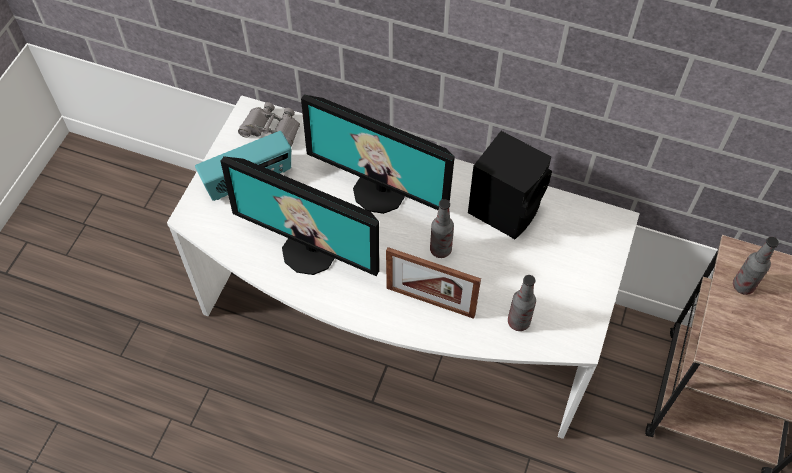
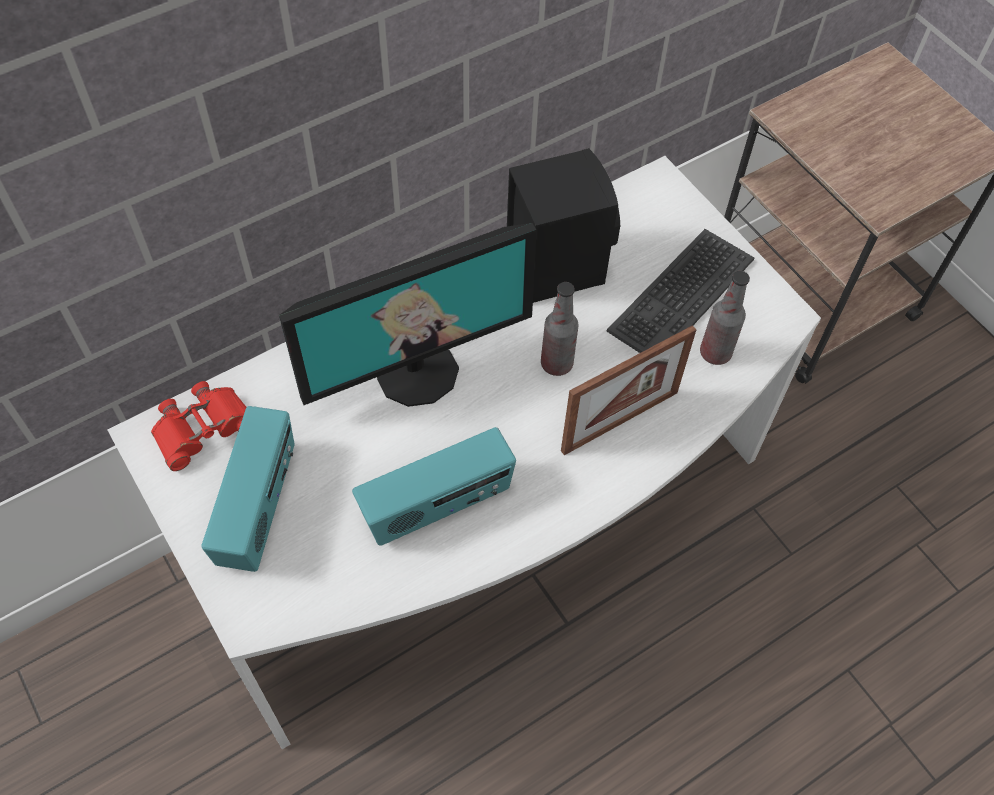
camera: 55 degrees left, 0 degrees up
monitor [220,156,379,276] -> radio [352,427,516,546]
grey binoculars [238,102,300,146] -> red binoculars [151,381,246,471]
bottle [733,237,779,295] -> none
none -> keyboard [607,229,754,353]

